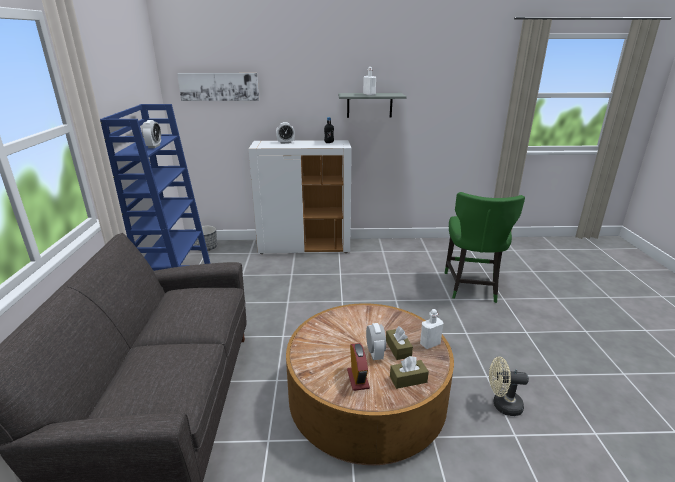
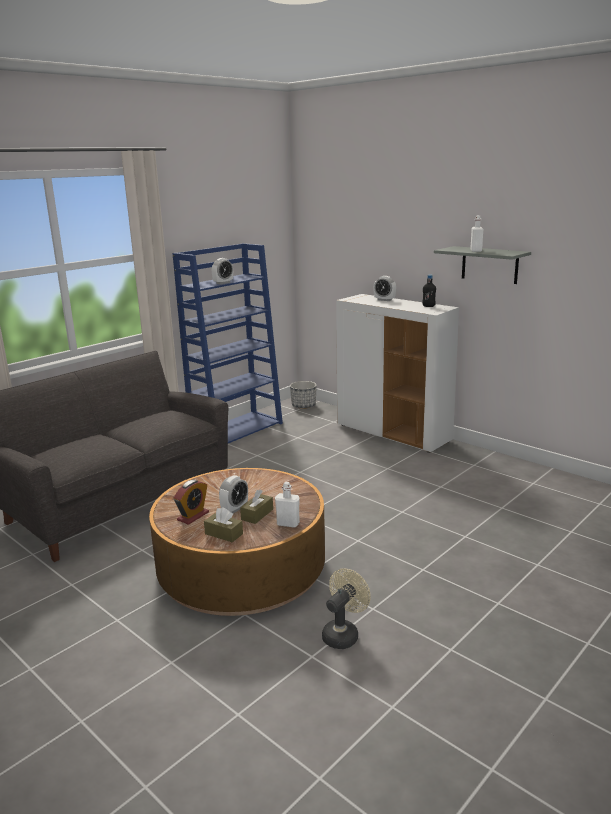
camera: 45 degrees right, 5 degrees down
picture [177,73,259,101] -> none
green chair [445,192,525,303] -> none
beige fan [489,357,529,416] -> beige fan turned 75 degrees clockwise [322,568,371,649]

